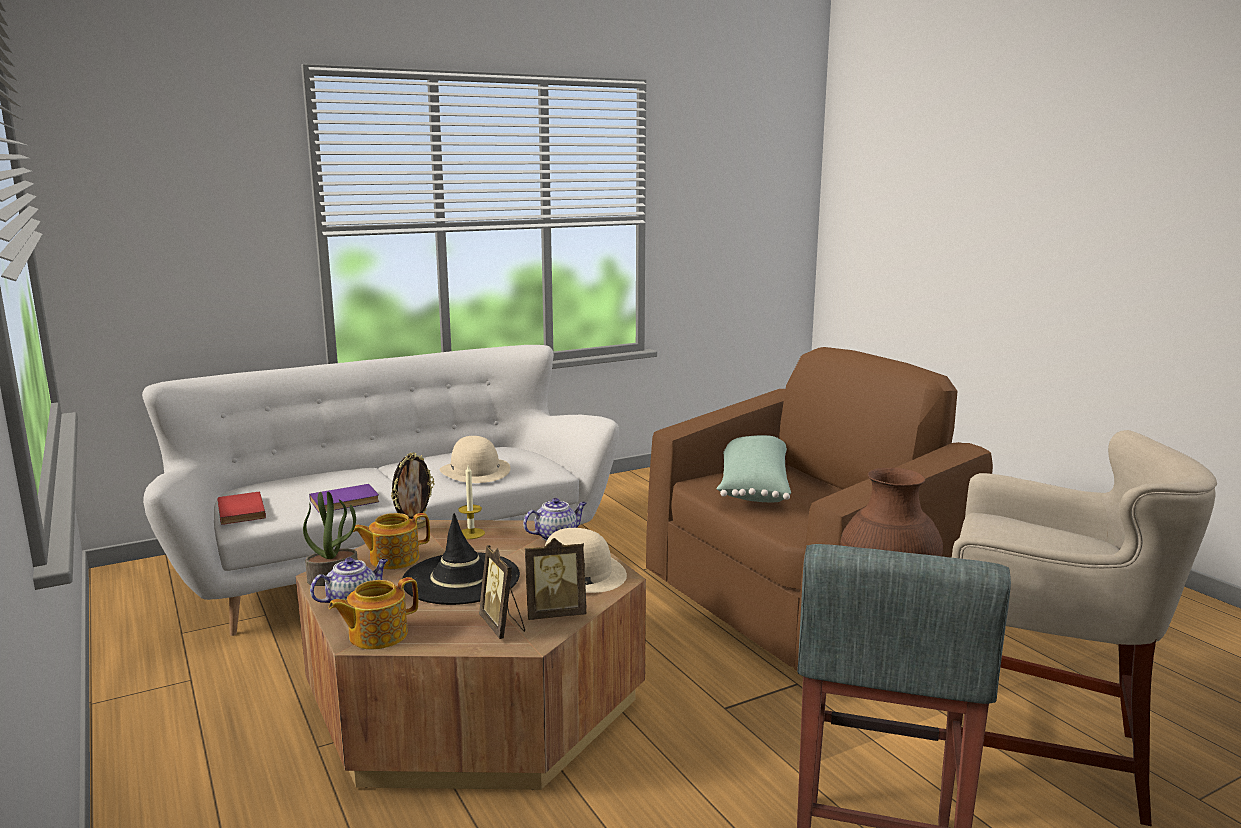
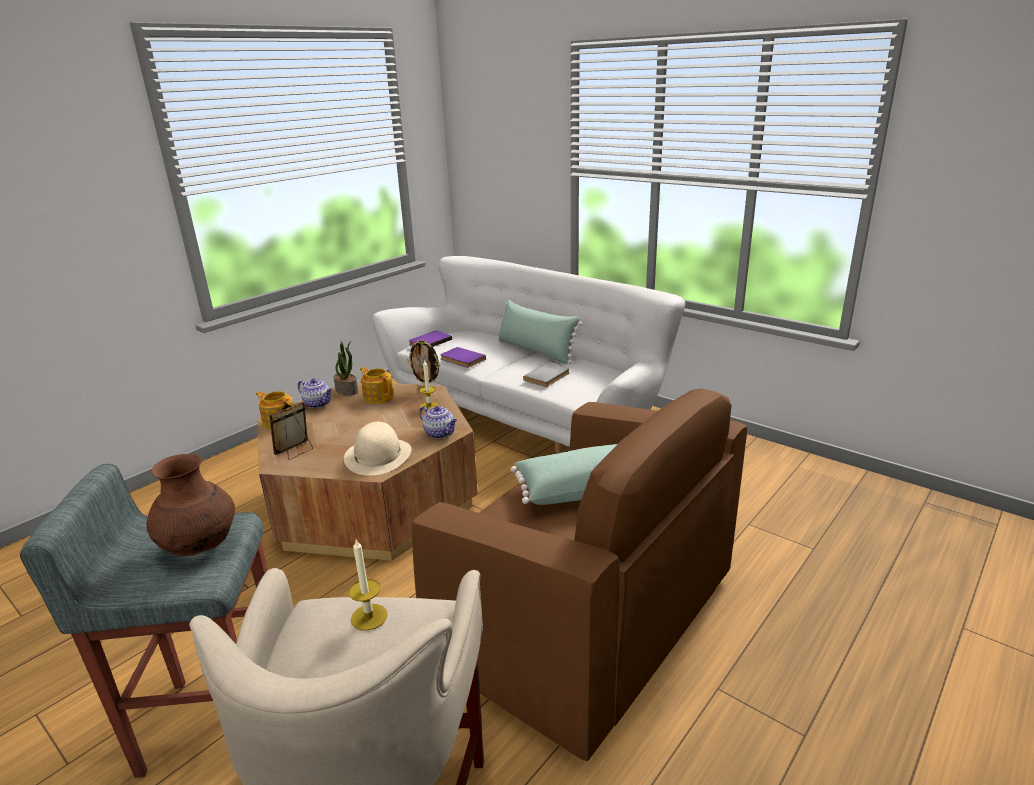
camera: 70 degrees right, 10 degrees up
red book [217,492,266,525] -> purple book [409,331,452,347]
black hat [402,513,520,605] -> none
beige hat [440,436,511,483] -> grey book [523,362,570,387]
picture frame [525,538,586,620] -> none
none -> candle [349,540,387,631]
none -> green pillow [497,300,582,364]

